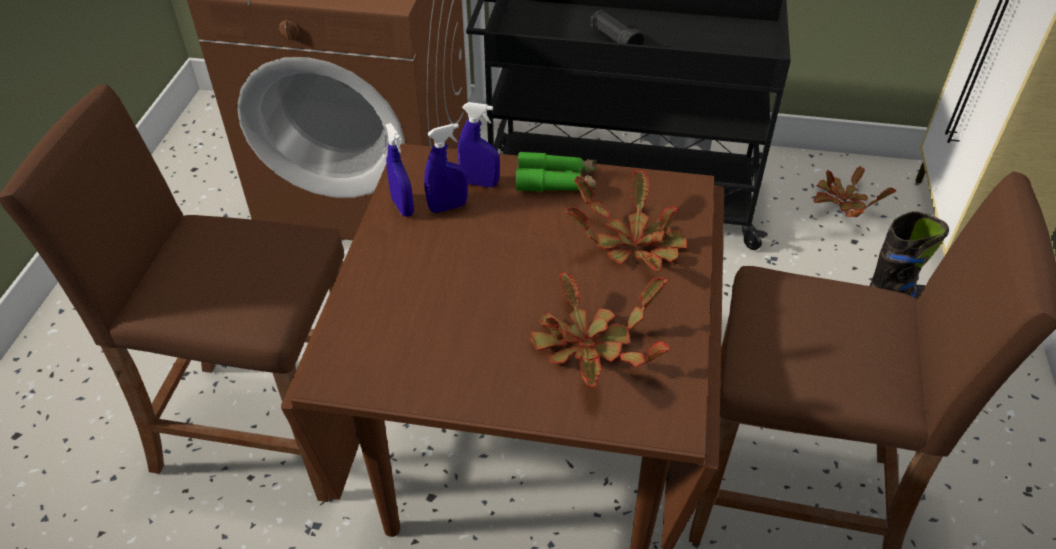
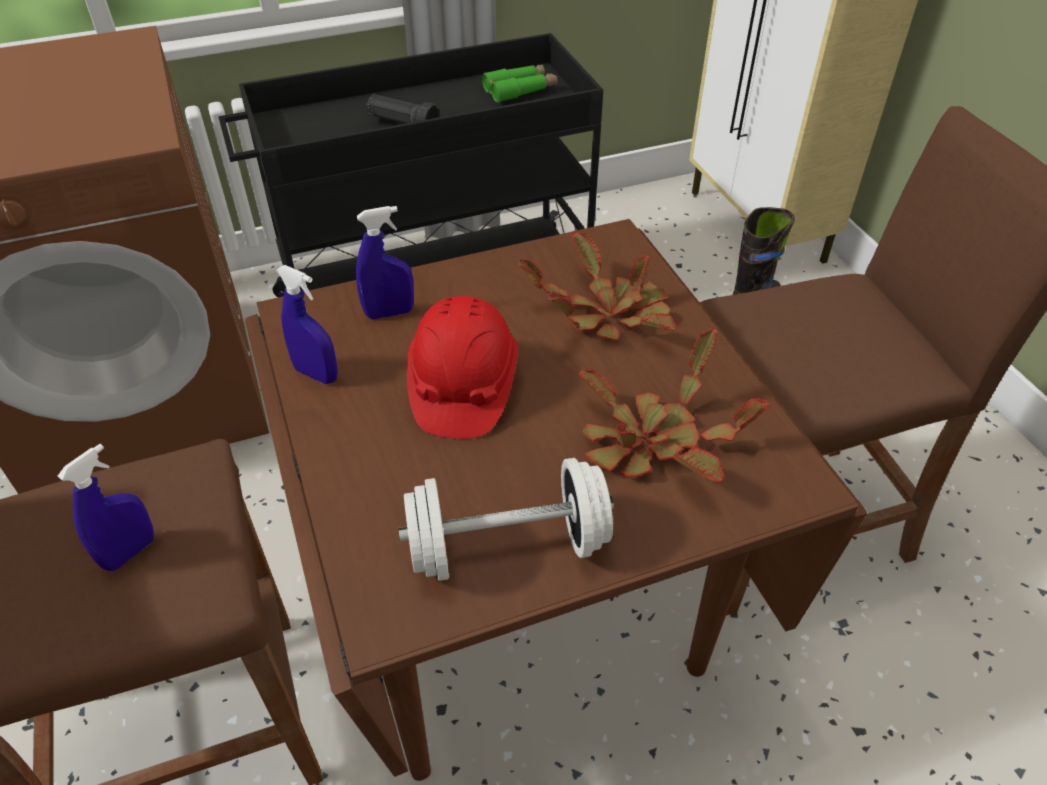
camera: 30 degrees left, 0 degrees up
blue spray bottle [424,123,468,213] -> blue spray bottle moved to [58,444,154,571]
green binoculars [515,151,596,192] -> green binoculars moved to [482,64,558,103]
potted plant [813,166,896,217] -> none
none -> white dumbbell [399,458,614,581]
none -> red hard hat [407,296,518,439]

